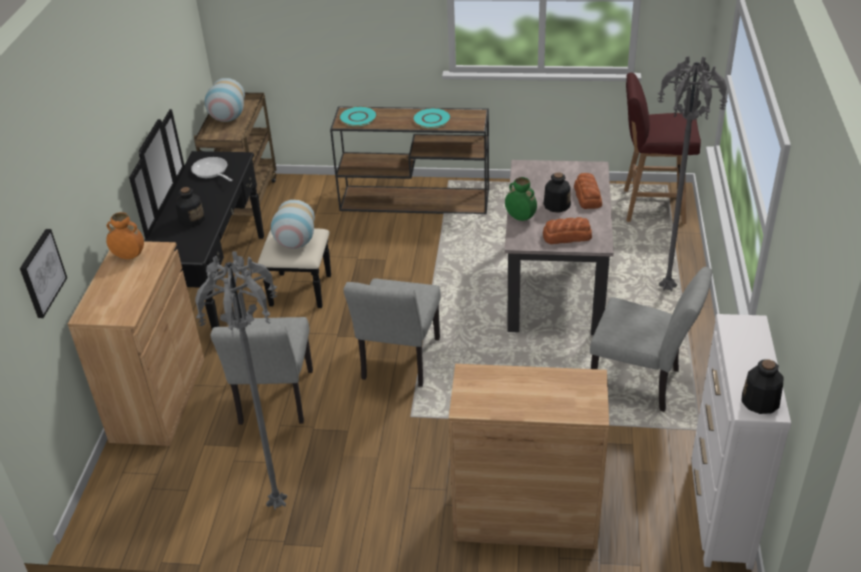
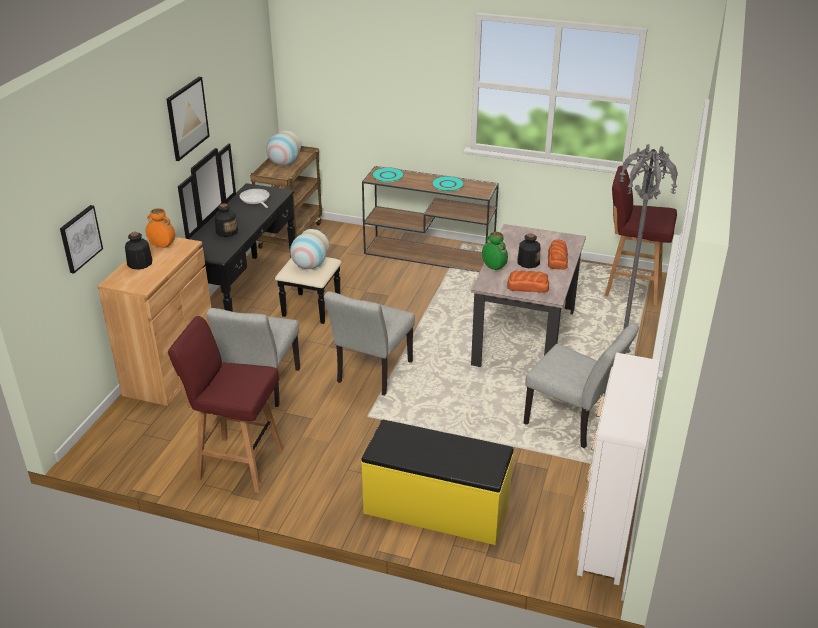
camera: 10 degrees right, 5 degrees down
grey floor lamp [195,252,287,510] -> red stool [168,316,283,493]
brown cabinet [449,364,609,550] -> yellow bench [361,420,514,545]
bottle [741,359,783,414] -> bottle moved to [125,232,152,270]
none -> picture [166,77,210,161]

